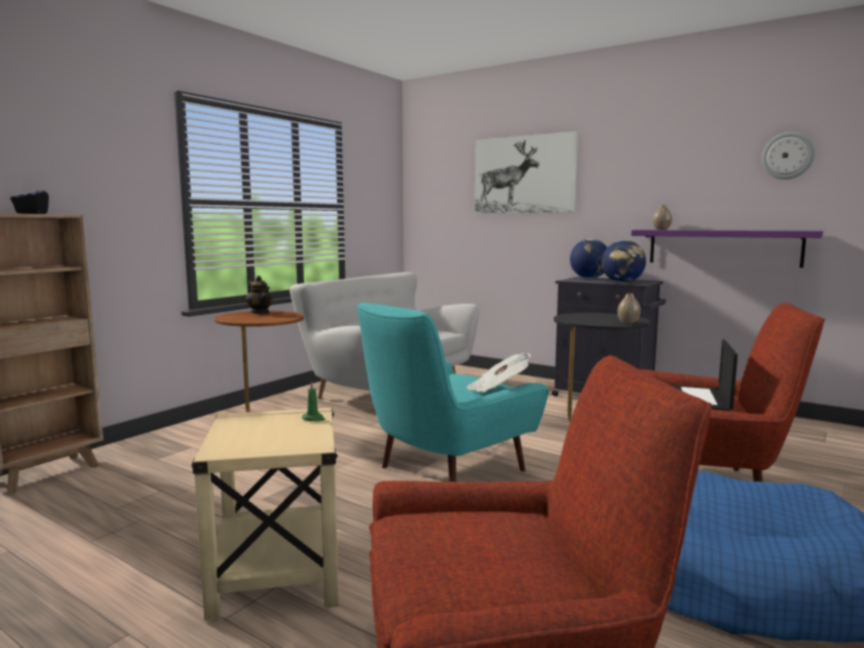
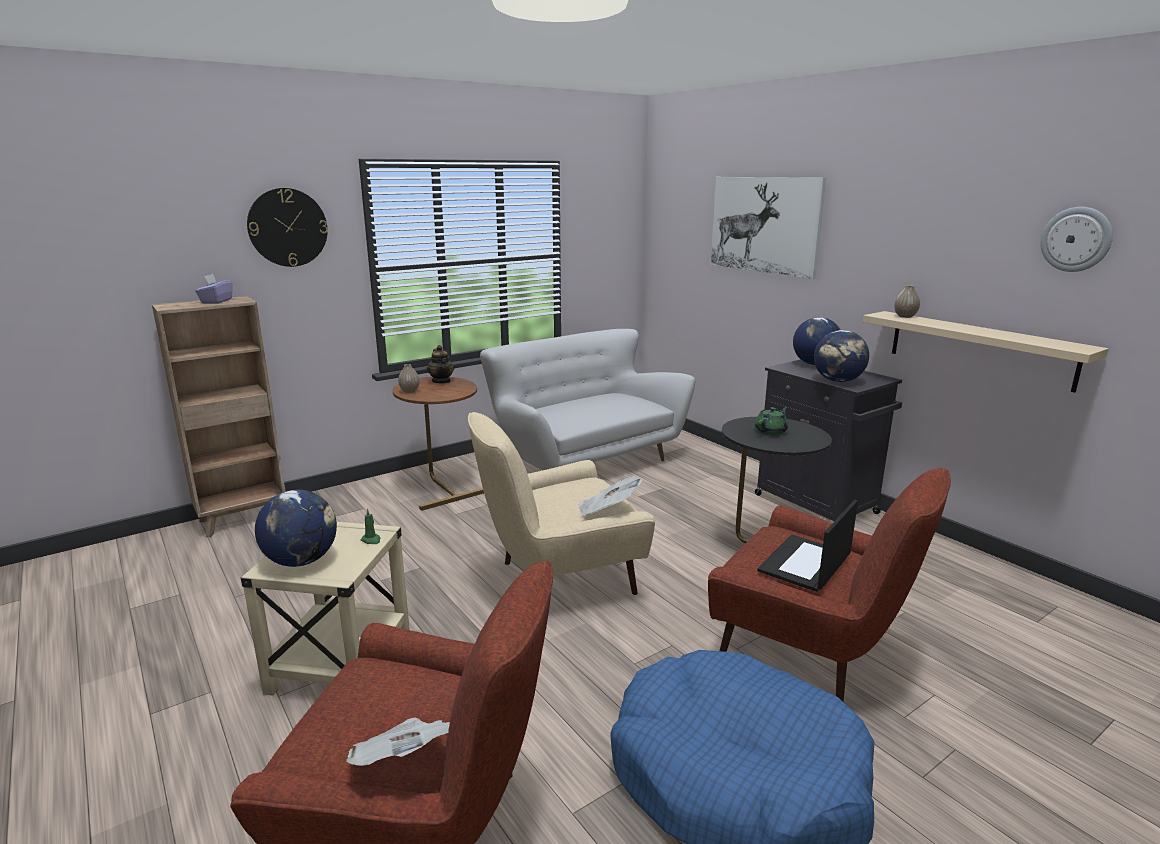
camera: 20 degrees right, 10 degrees up
black tissue box [10,183,49,214] -> purple tissue box [195,274,232,304]
turquoise armchair [357,303,549,482] -> beige armchair [468,412,655,595]
vase [618,293,641,324] -> vase moved to [398,364,420,393]
purple shelf [631,230,823,268] -> beige shelf [863,311,1109,393]
none -> wall clock [247,188,328,267]
none -> globe [255,490,337,567]
none -> newspaper [346,717,450,766]
none -> green teapot [755,407,788,435]

